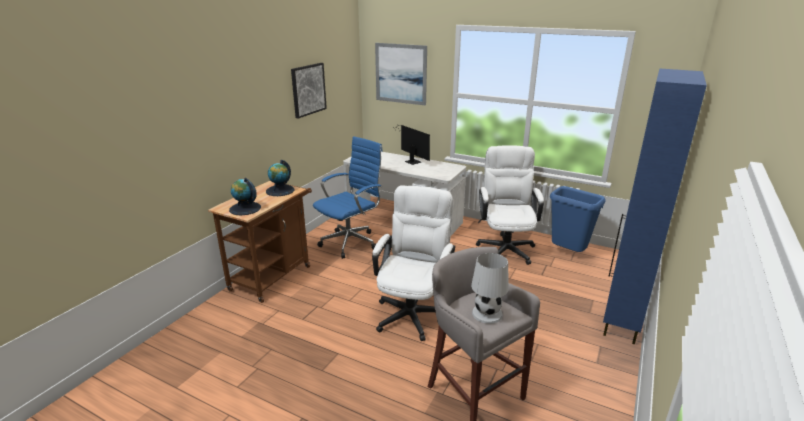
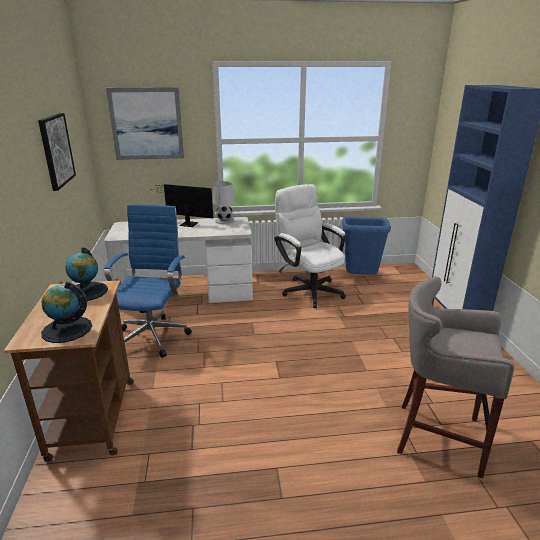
camera: 35 degrees left, 0 degrees up
white office chair [372,185,455,341] -> none
white table lamp [471,253,509,324] -> white table lamp moved to [213,182,235,224]

